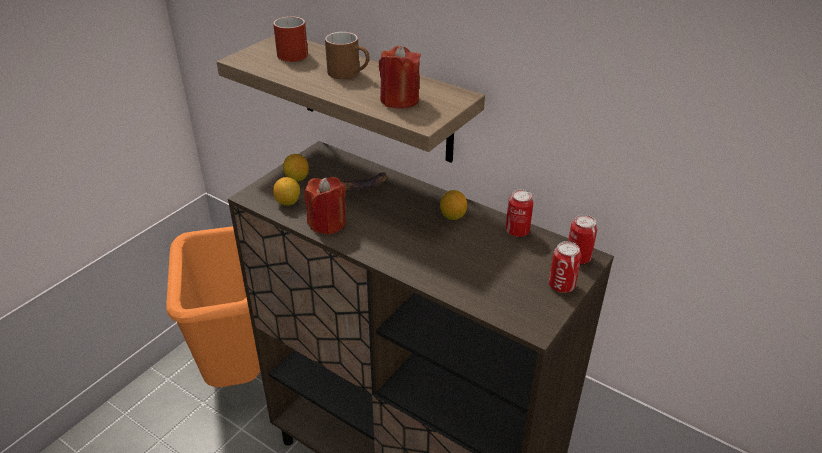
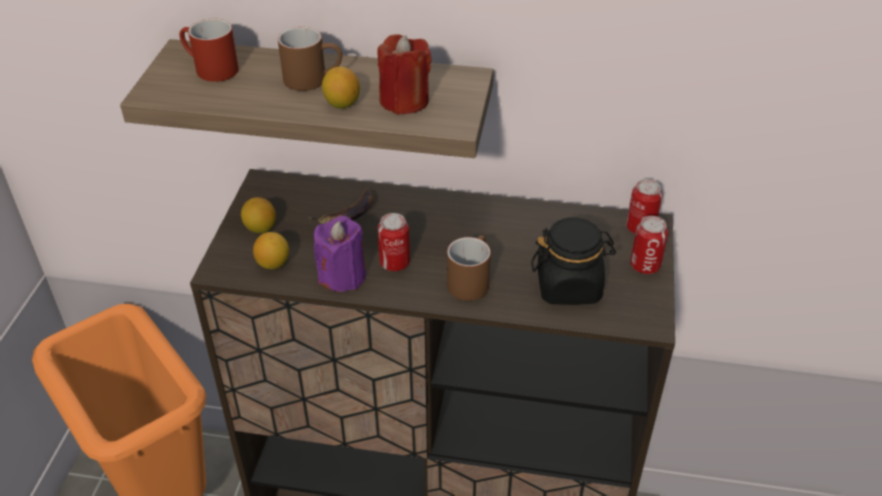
camera: 25 degrees left, 5 degrees up
red candle [305,177,346,235] -> purple candle [314,216,366,291]
lemon [440,190,467,220] -> lemon moved to [322,67,360,108]
can [505,189,534,237] -> can moved to [378,213,410,271]
none -> brown mug [447,235,491,301]
none -> black jar [531,217,616,305]

